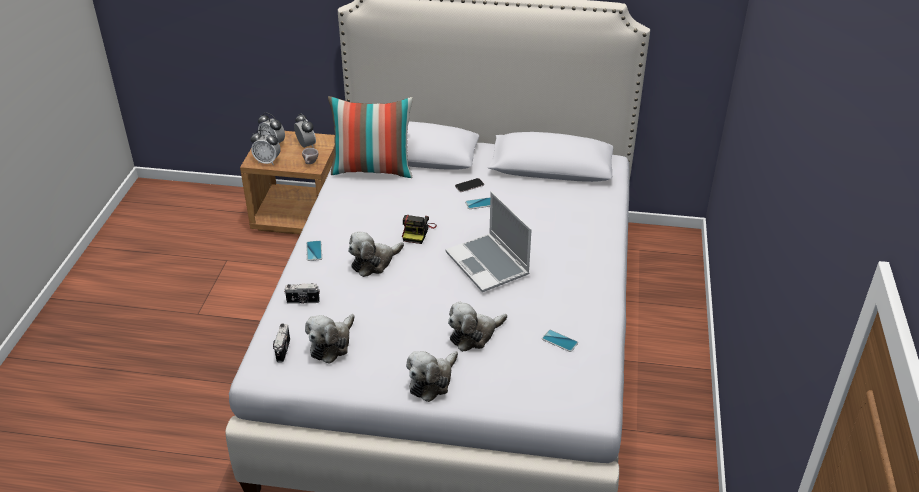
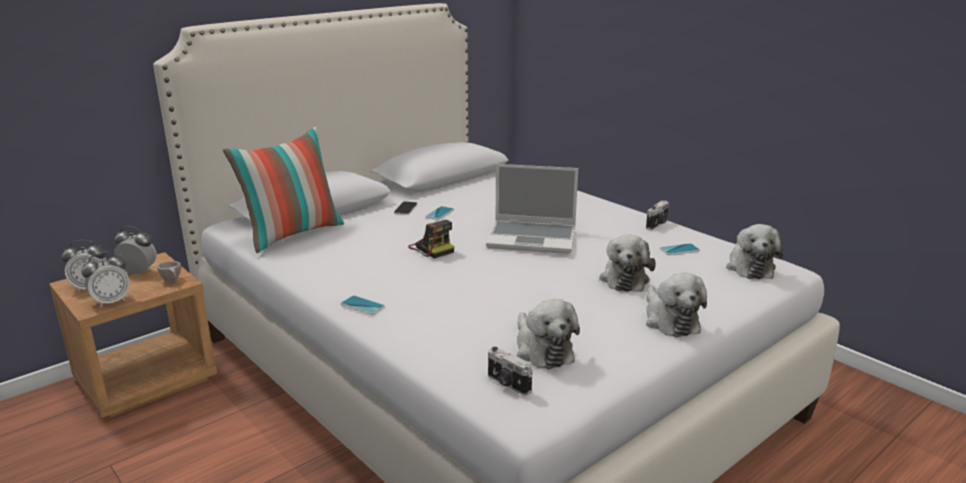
camera: 50 degrees left, 15 degrees down
camera [284,283,320,304] -> camera moved to [646,201,669,230]
plush toy [348,231,404,277] -> plush toy moved to [726,224,783,279]

